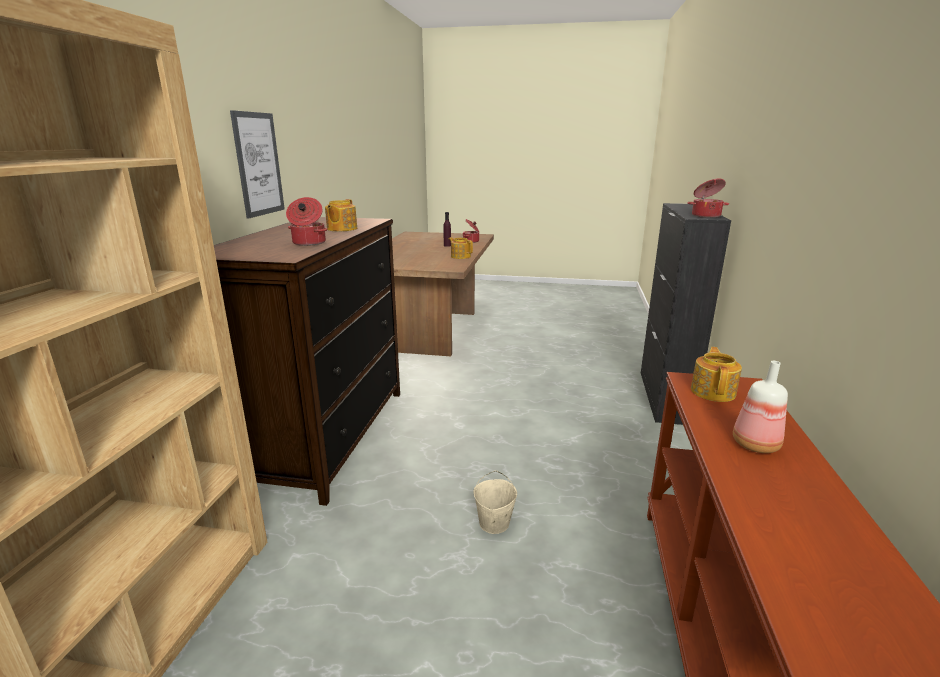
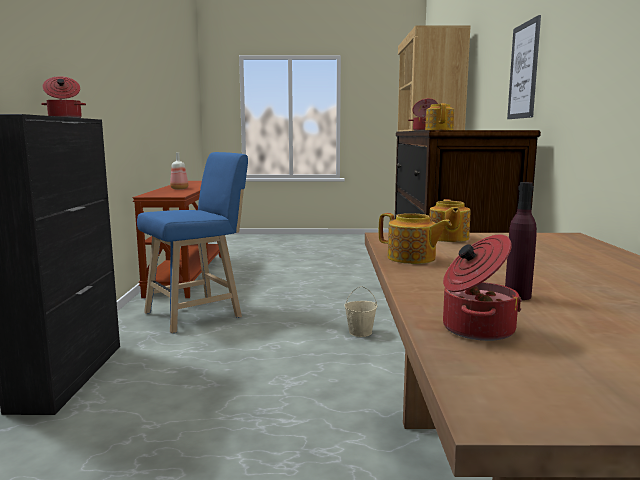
camera: 170 degrees right, 10 degrees down
beige bucket [474,471,517,534] -> beige bucket moved to [345,286,377,337]
teapot [691,347,742,402] -> teapot moved to [429,199,470,242]
none -> blue stool [137,152,248,333]

